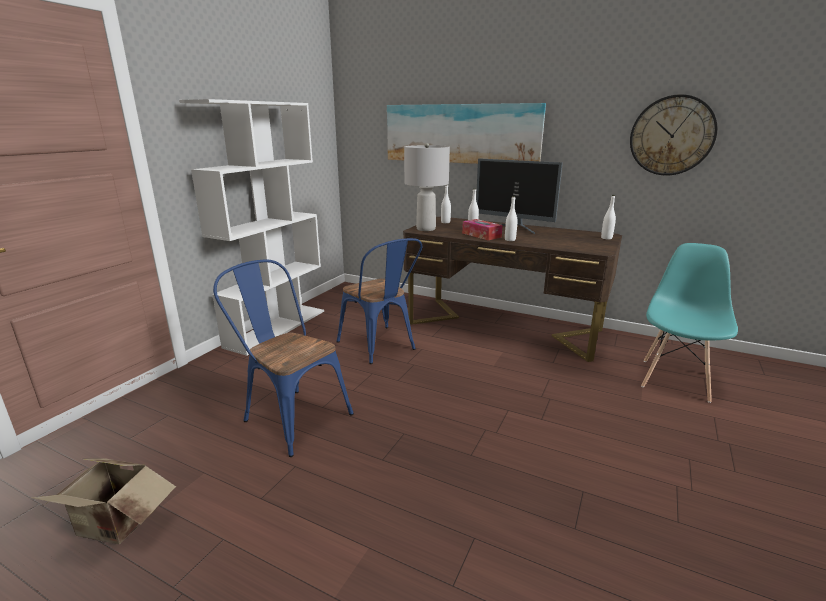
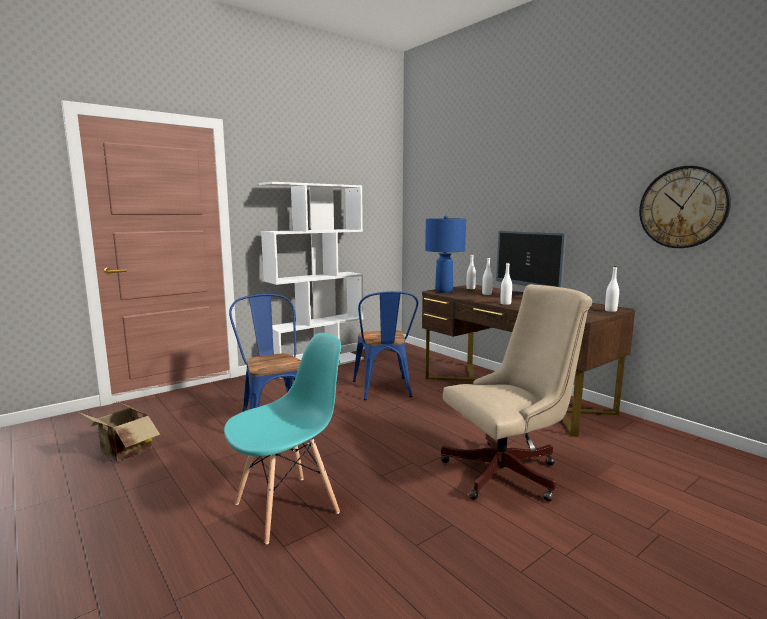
camera: 25 degrees right, 10 degrees down
picture [387,103,546,164] -> none
grey table lamp [404,143,450,231] -> blue table lamp [425,215,466,293]
tissue box [462,219,503,240] -> none
turquoise chair [641,243,738,403] -> turquoise chair moved to [224,333,341,544]
none -> beige office chair [441,284,592,502]

